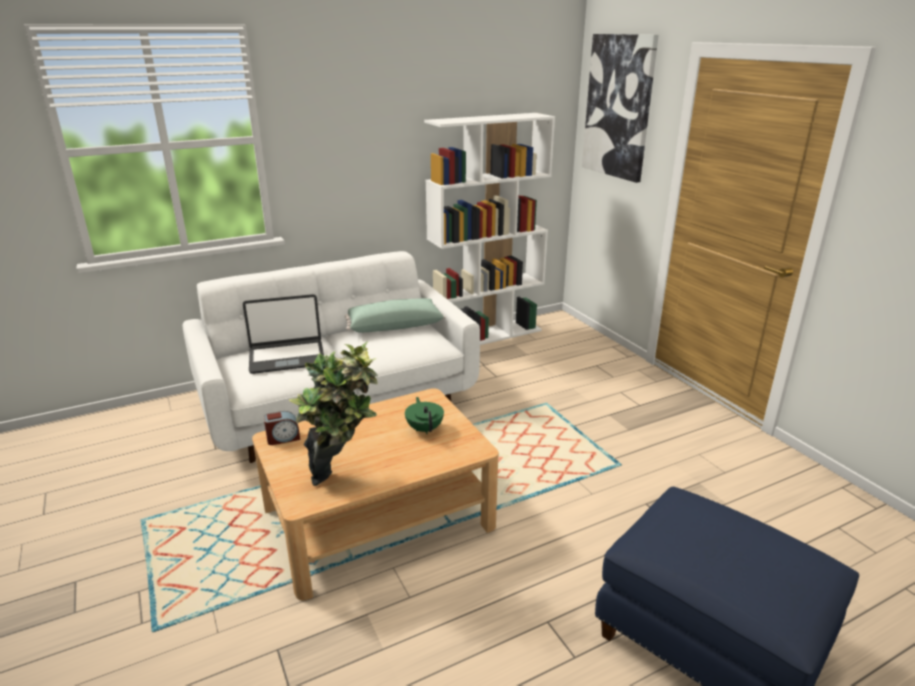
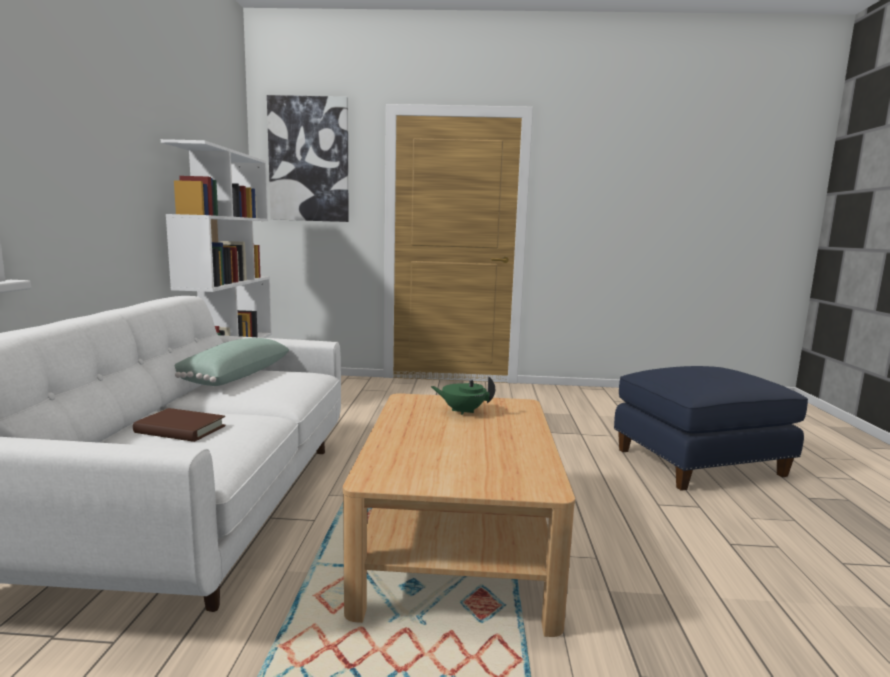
camera: 60 degrees left, 15 degrees down
laptop [243,294,324,374] -> brown book [133,408,226,442]
alarm clock [264,411,300,445] -> none
potted plant [289,341,378,486] -> none

